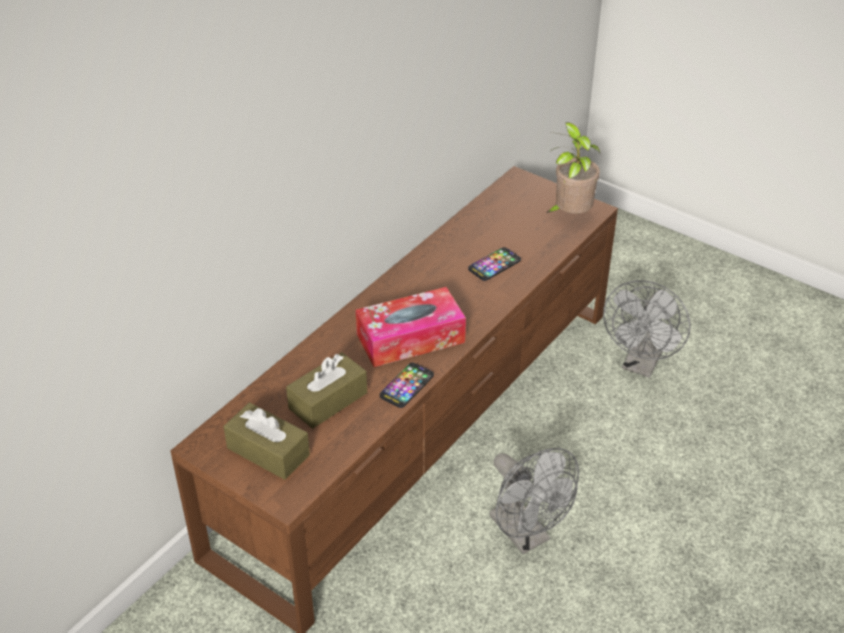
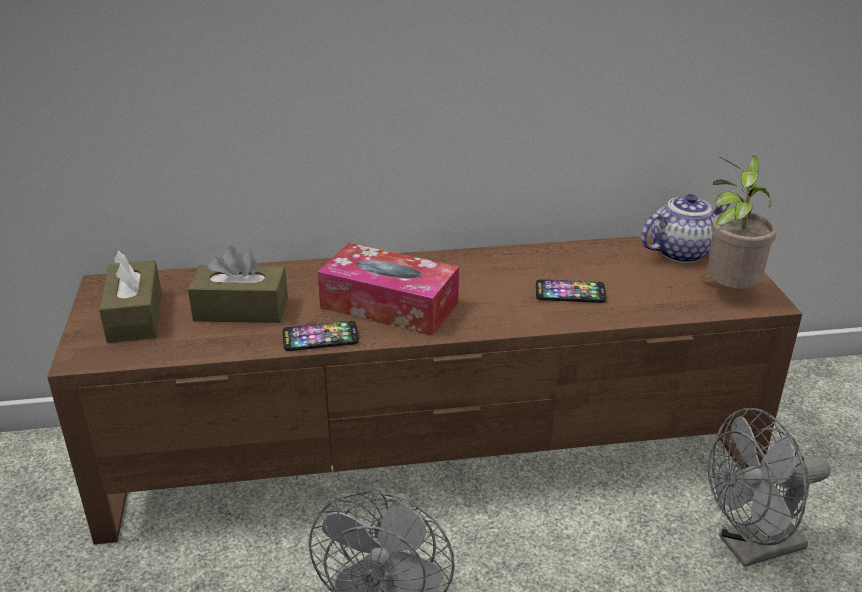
camera: 45 degrees right, 10 degrees down
none -> teapot [641,194,730,263]

